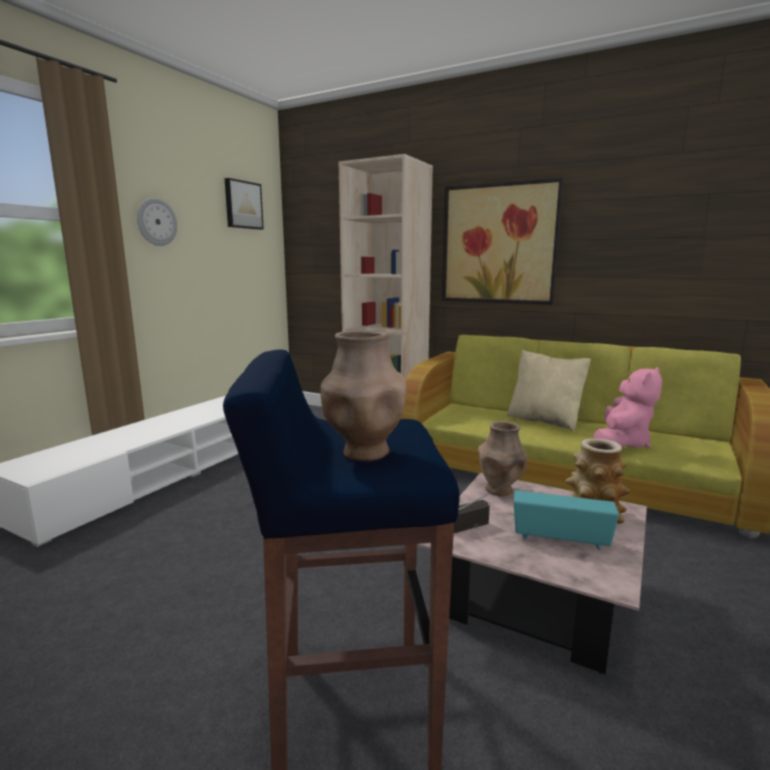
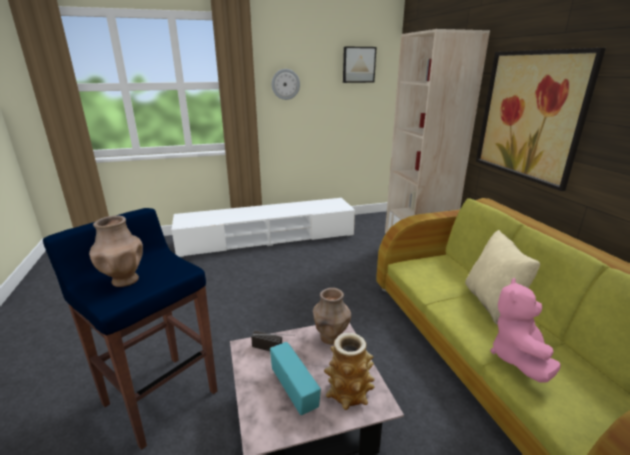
camera: 45 degrees right, 10 degrees up
pink plush toy [594,367,662,448] -> pink plush toy turned 120 degrees clockwise [490,278,561,383]

